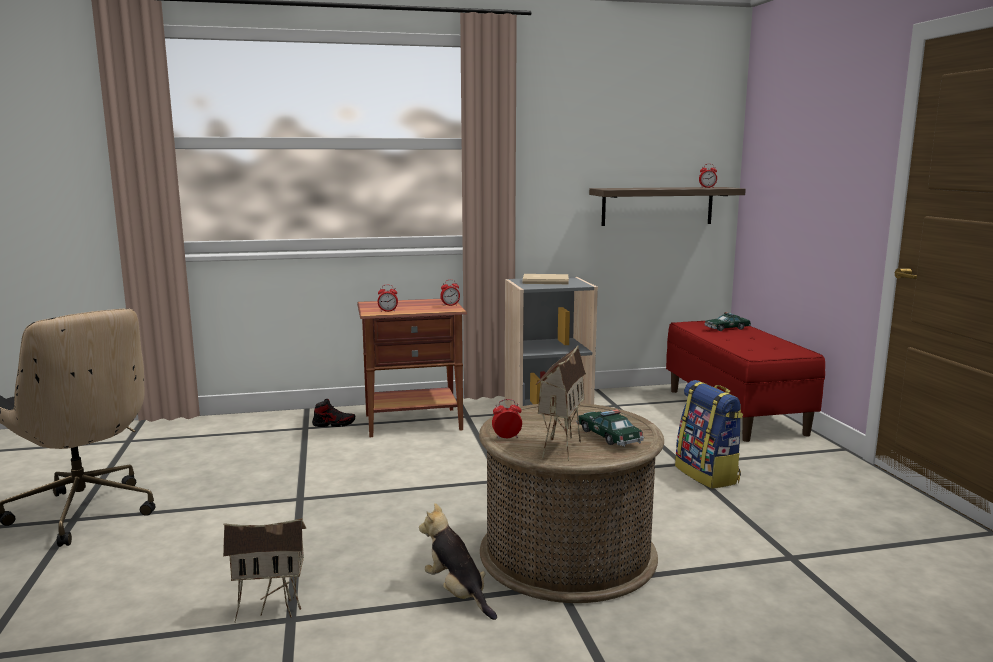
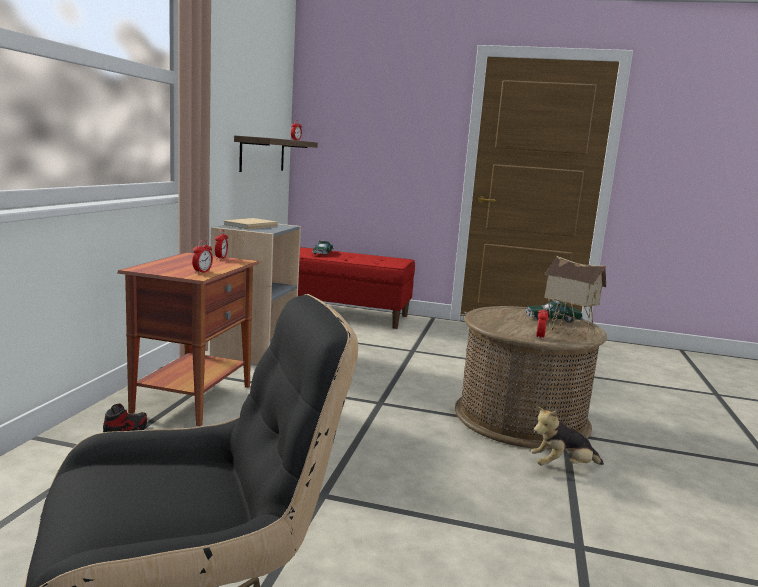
camera: 65 degrees left, 0 degrees up
toy house [223,518,306,623] -> none
backpack [675,380,743,489] -> none

